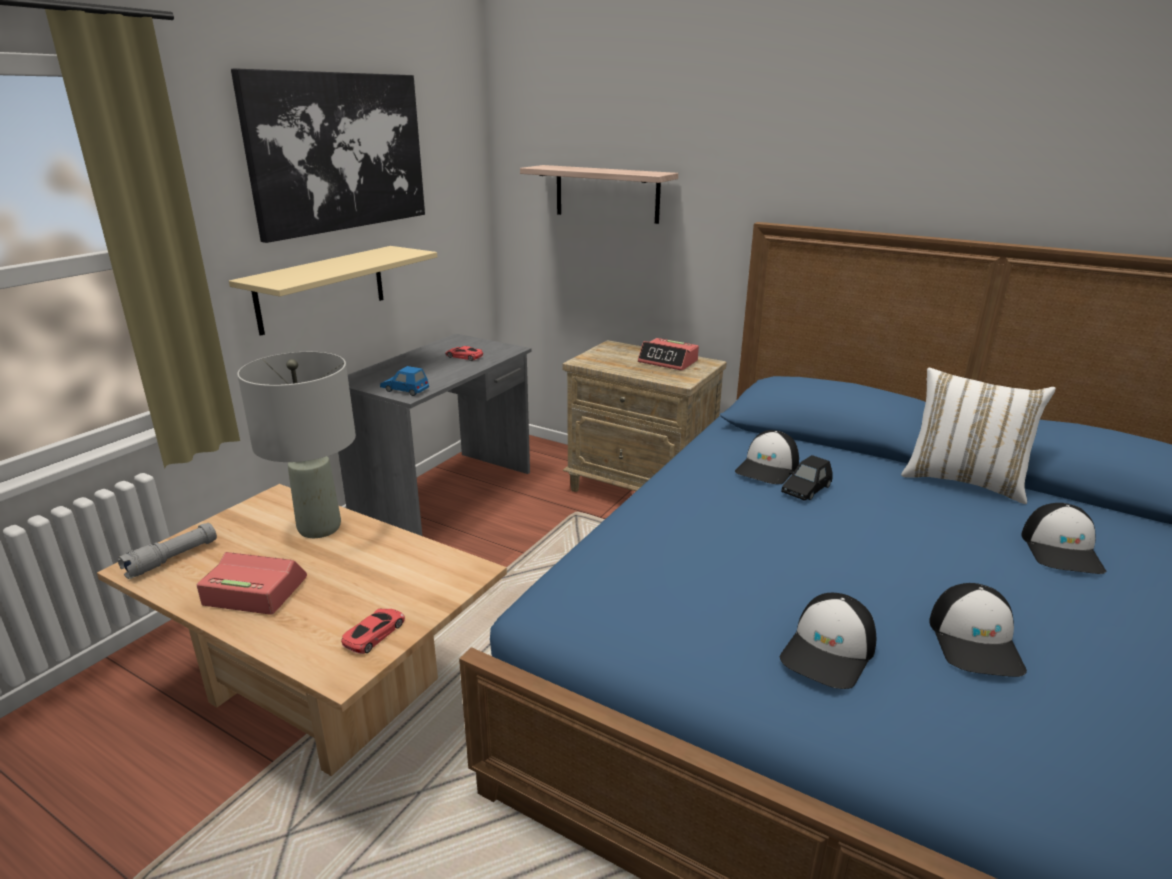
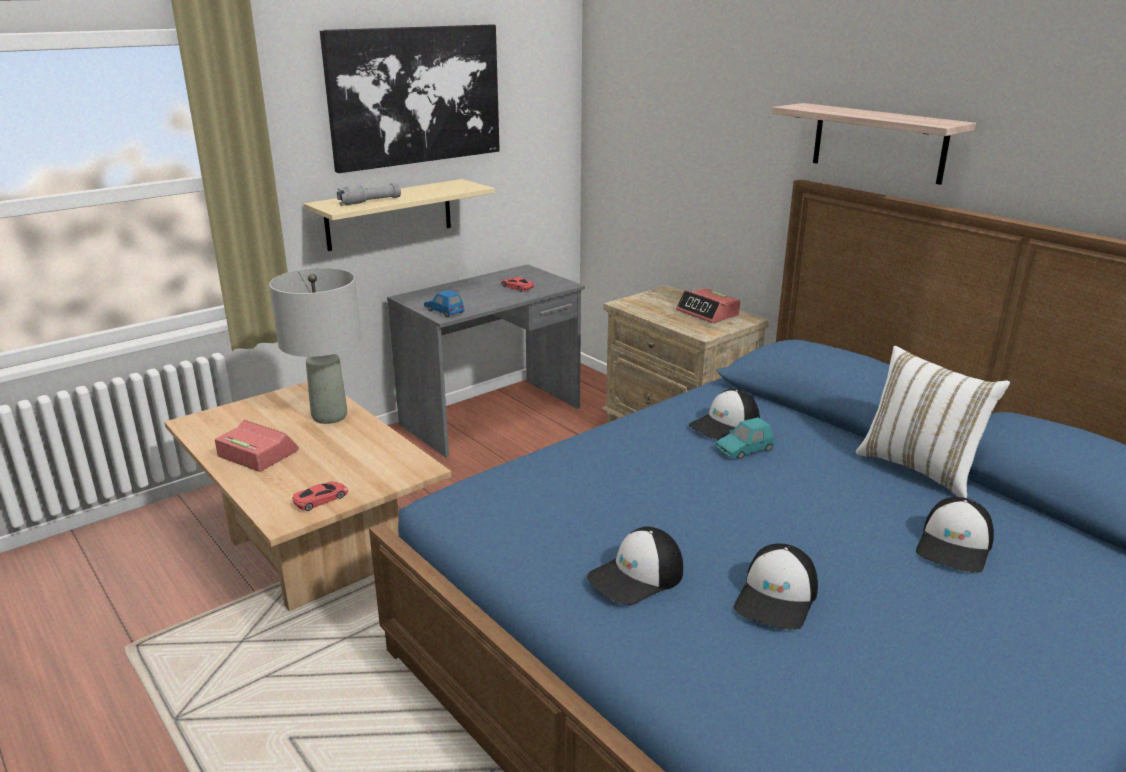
camera: 20 degrees right, 0 degrees up
grey flashlight [118,523,217,579] -> grey flashlight moved to [337,183,401,206]
shelf [520,165,678,224] -> shelf moved to [772,103,976,185]
black toy car [781,455,833,500] -> turquoise toy car [715,418,774,459]

